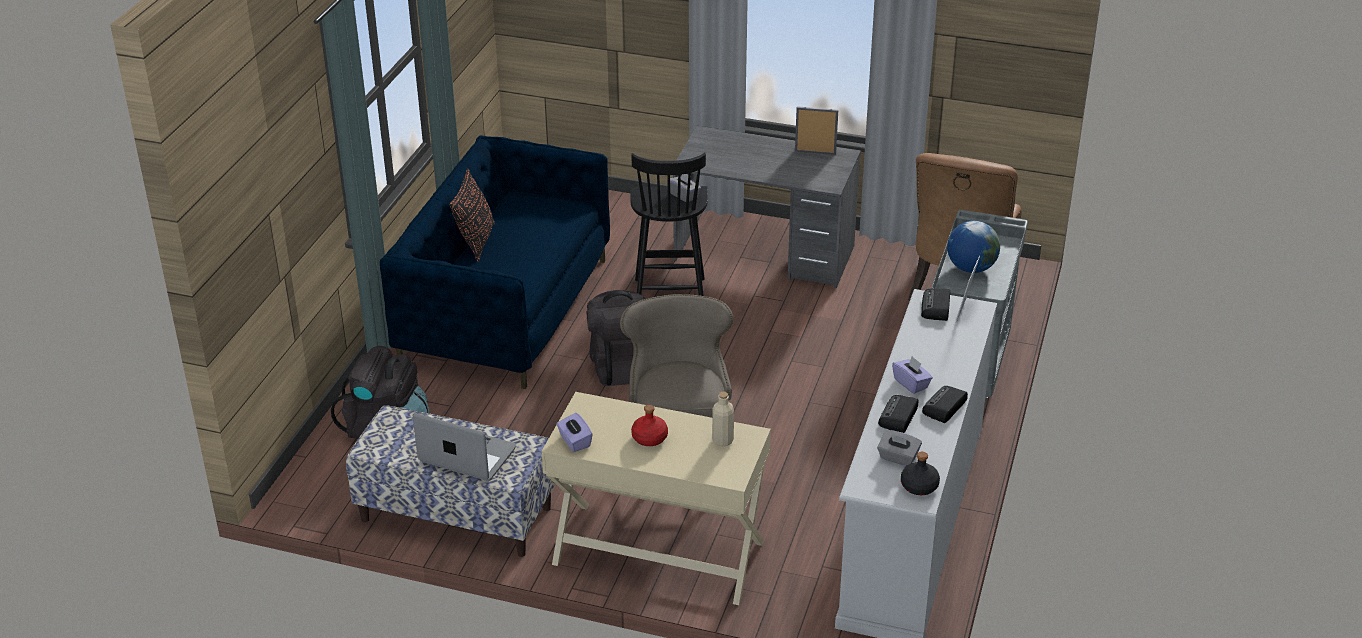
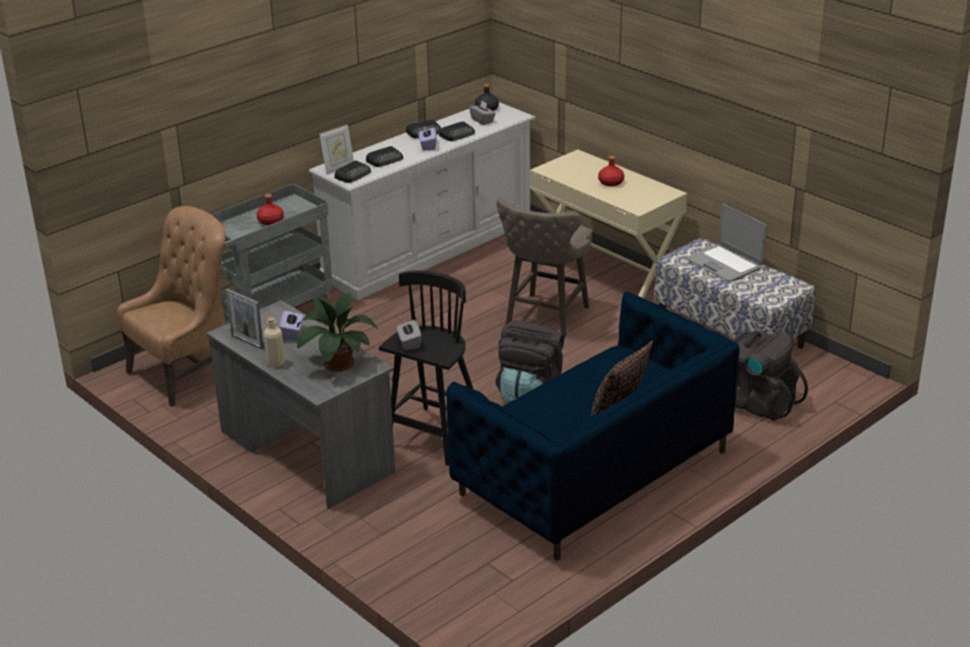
camera: 150 degrees left, 5 degrees down
purple tissue box [557,413,593,452] -> purple tissue box moved to [279,310,303,340]
beige bottle [712,391,734,447] -> beige bottle moved to [264,317,285,367]
globe [947,221,1000,273] -> red bottle [257,194,284,225]
none -> potted plant [297,293,378,371]
none -> radio [366,146,403,167]

